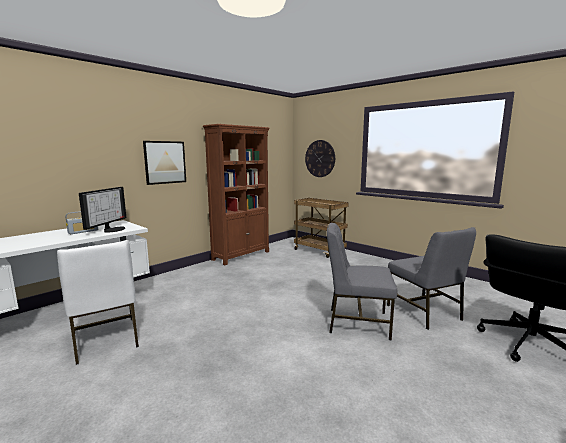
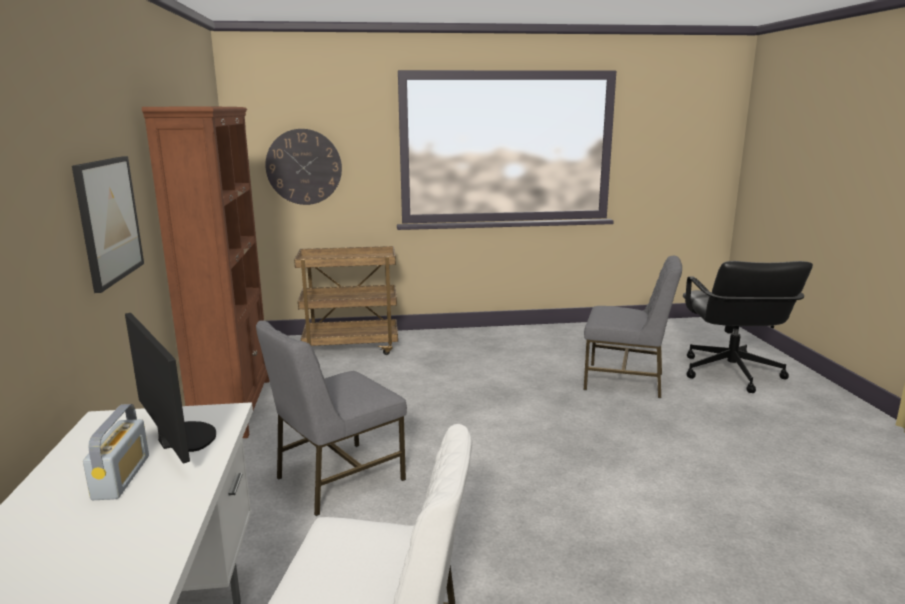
camera: 50 degrees left, 5 degrees up
grey chair [327,223,398,341] -> grey chair moved to [256,320,407,516]

